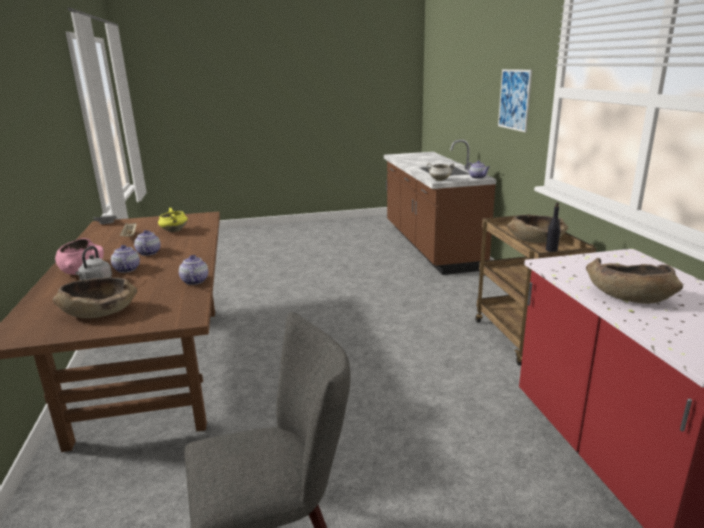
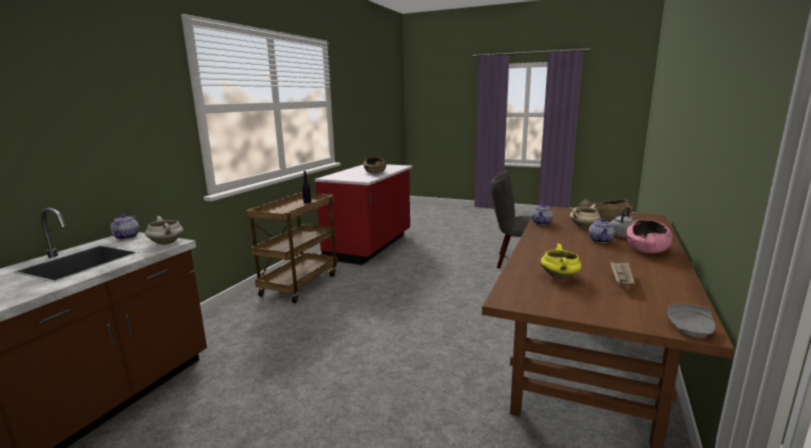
camera: 145 degrees left, 5 degrees down
teapot [134,230,160,256] -> none
picture [498,69,532,132] -> none
brown bowl [507,215,568,243] -> none
none -> beige cooking pot [570,204,600,228]

